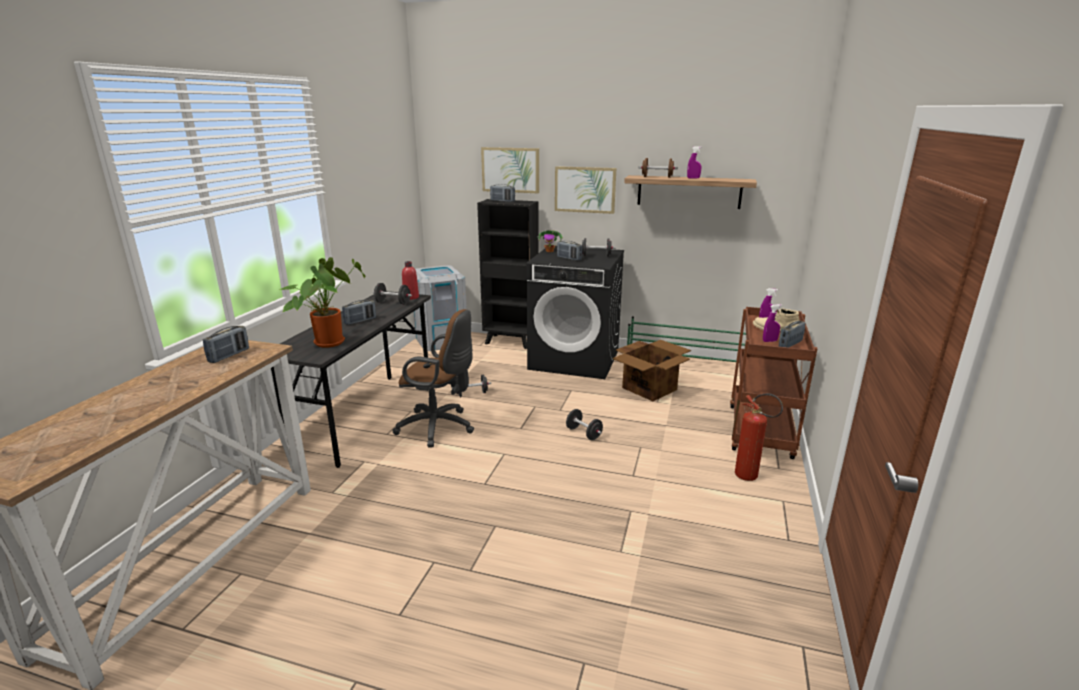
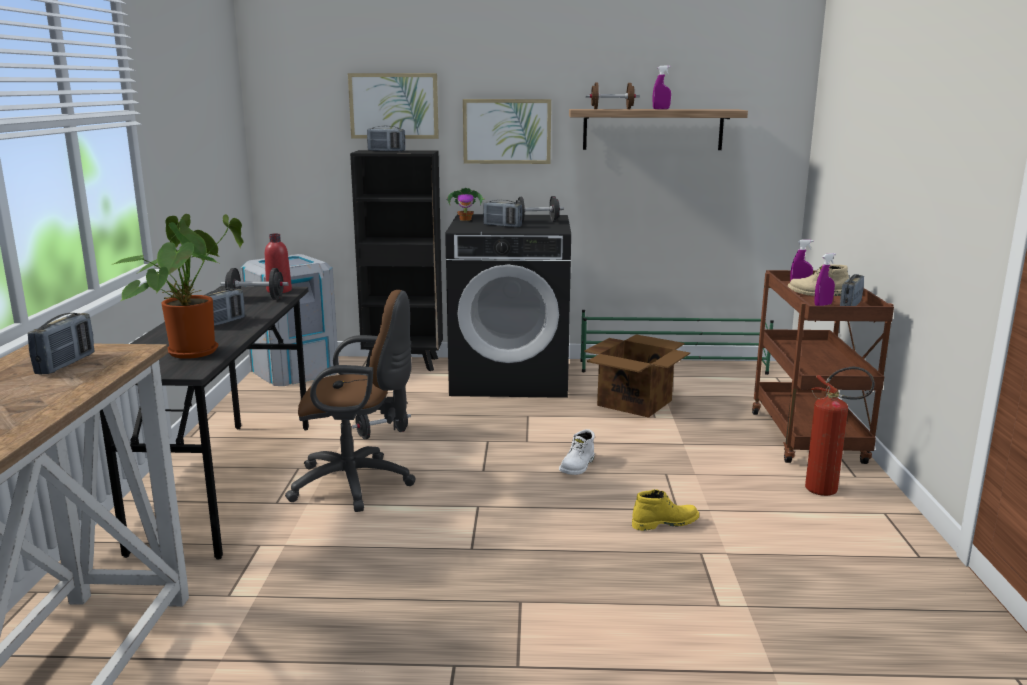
camera: 15 degrees left, 5 degrees down
black dumbbell [566,409,603,440] -> white boot [559,429,595,475]
none -> yellow boot [632,489,699,531]

